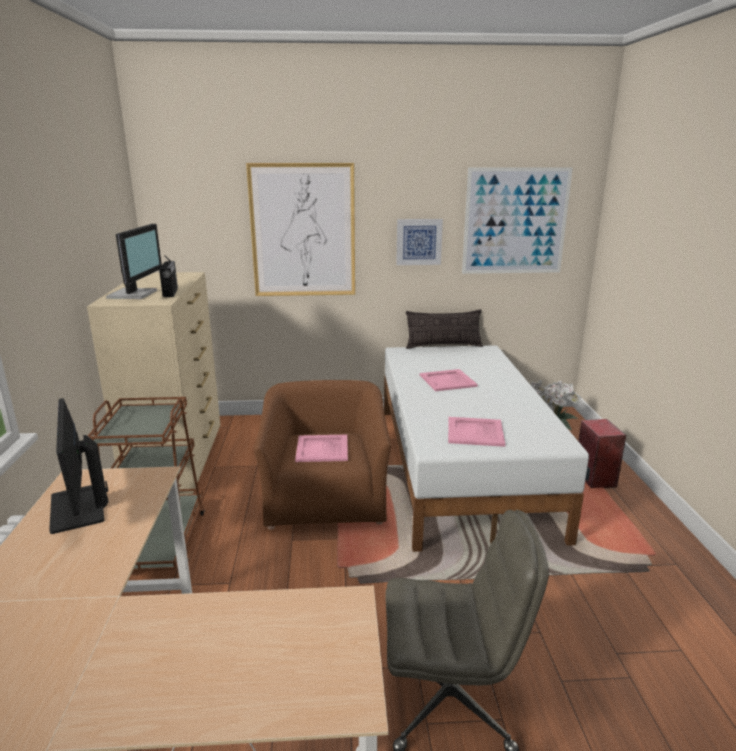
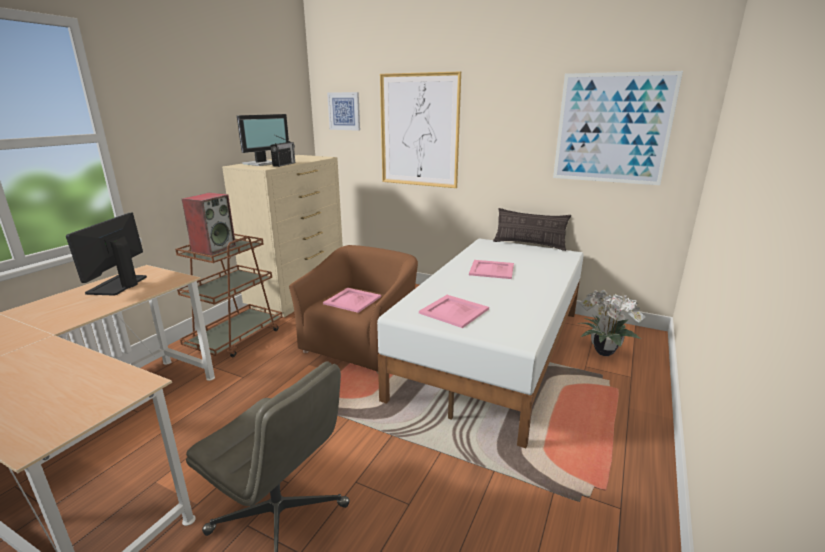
camera: 30 degrees right, 0 degrees up
picture [396,219,443,265] -> picture moved to [327,92,360,131]
speaker [578,419,627,488] -> speaker moved to [182,193,236,255]

